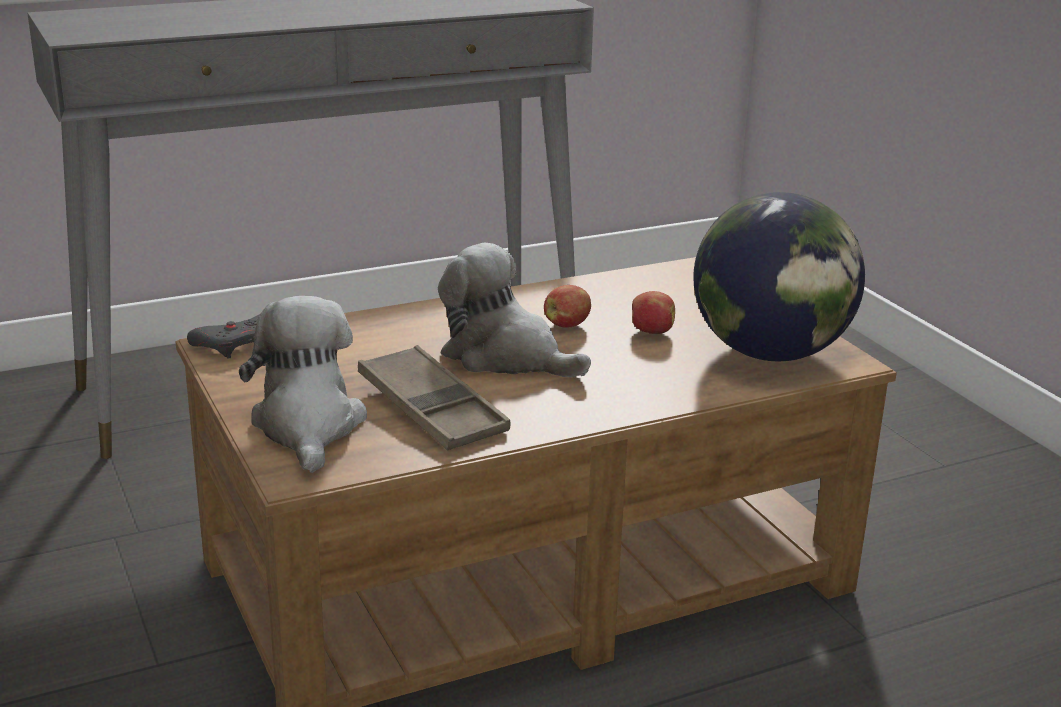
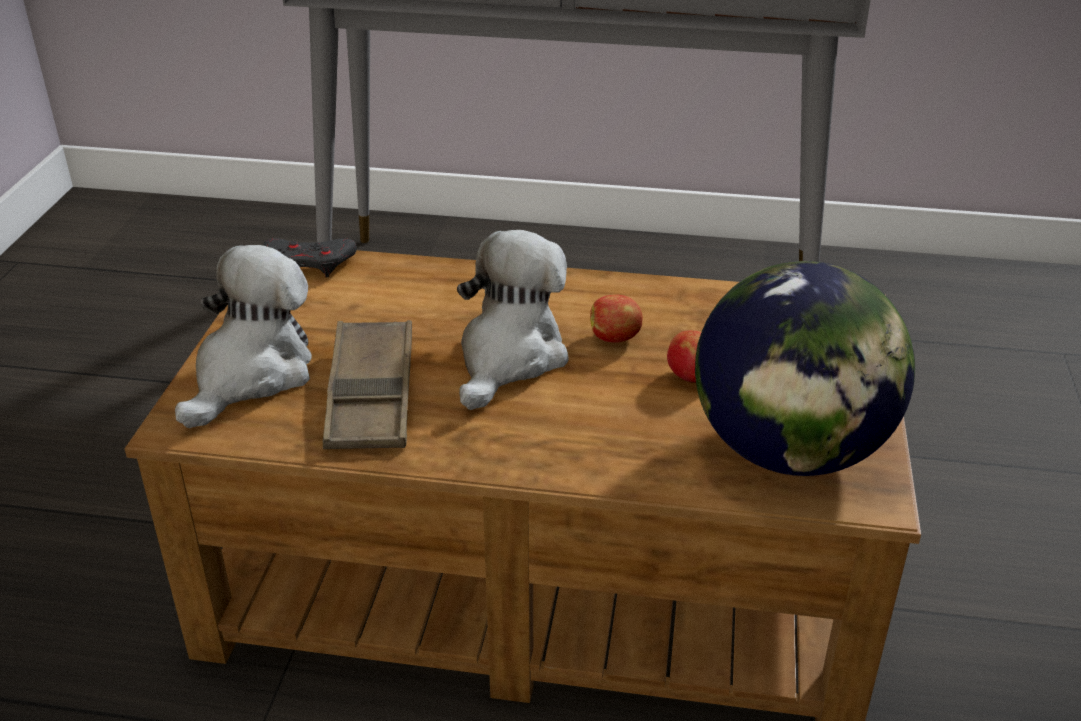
camera: 35 degrees right, 10 degrees up
plush toy [438,243,591,377] -> plush toy turned 45 degrees clockwise [457,230,568,410]

